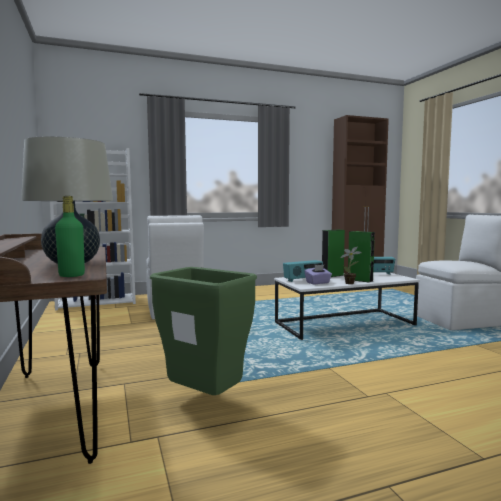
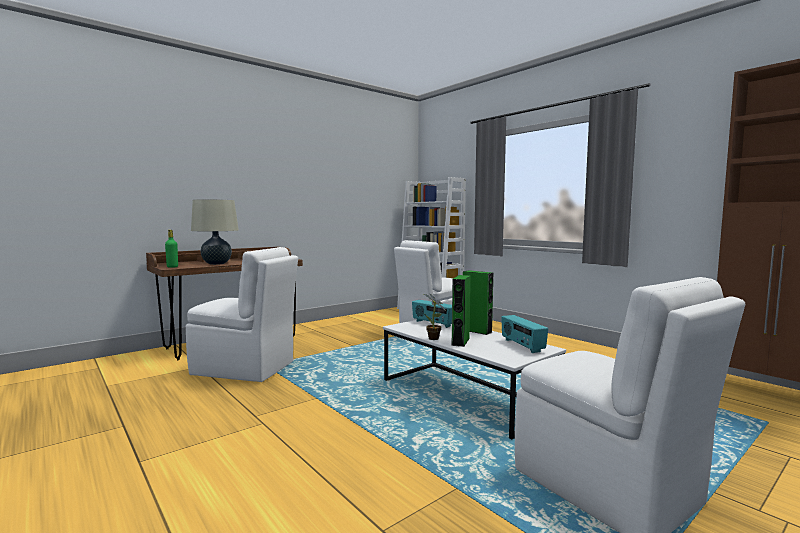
camera: 70 degrees right, 0 degrees up
green trash can [150,267,257,395] -> white chair [186,247,298,382]
purple tissue box [304,265,332,284] -> none

